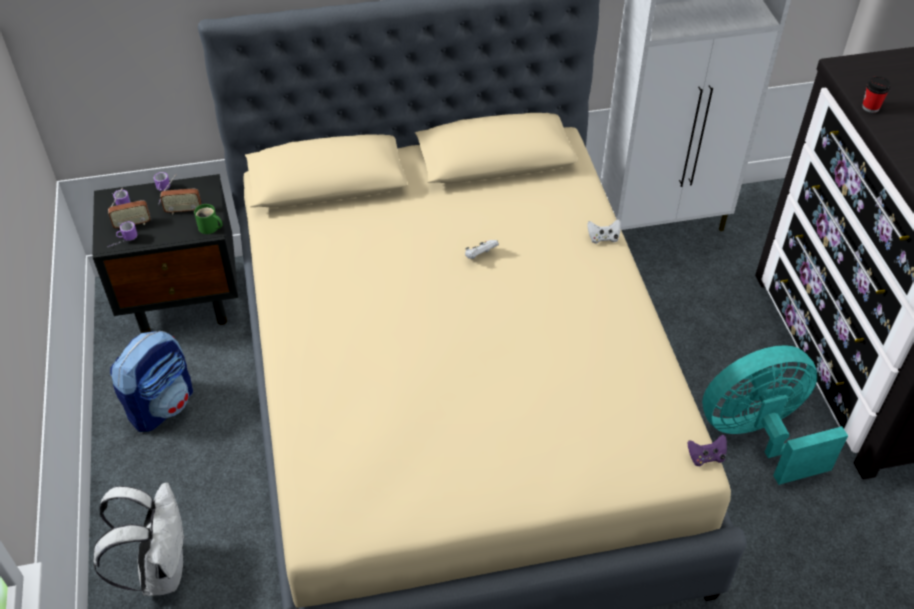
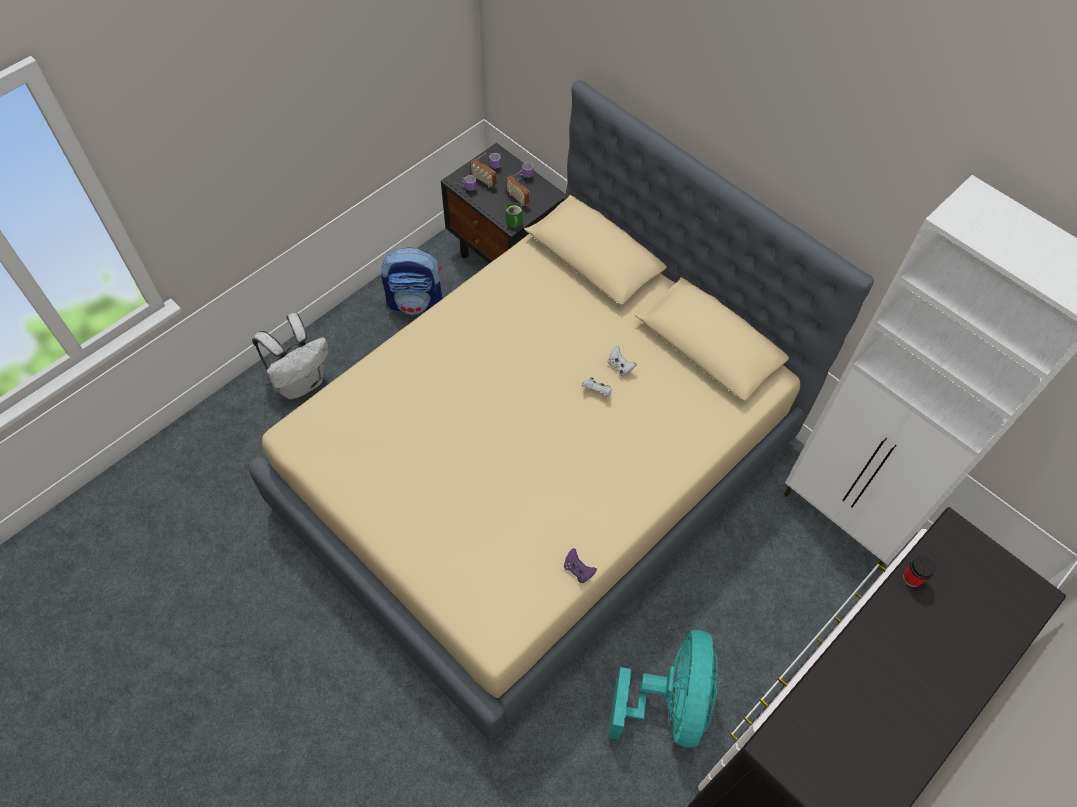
camera: 55 degrees right, 10 degrees up
white game controller [587,219,621,244] -> white game controller moved to [608,346,636,376]
purple game controller [688,434,727,466] -> purple game controller moved to [564,548,597,583]
turquoise fan [702,345,848,485] -> turquoise fan turned 60 degrees clockwise [608,630,718,747]

